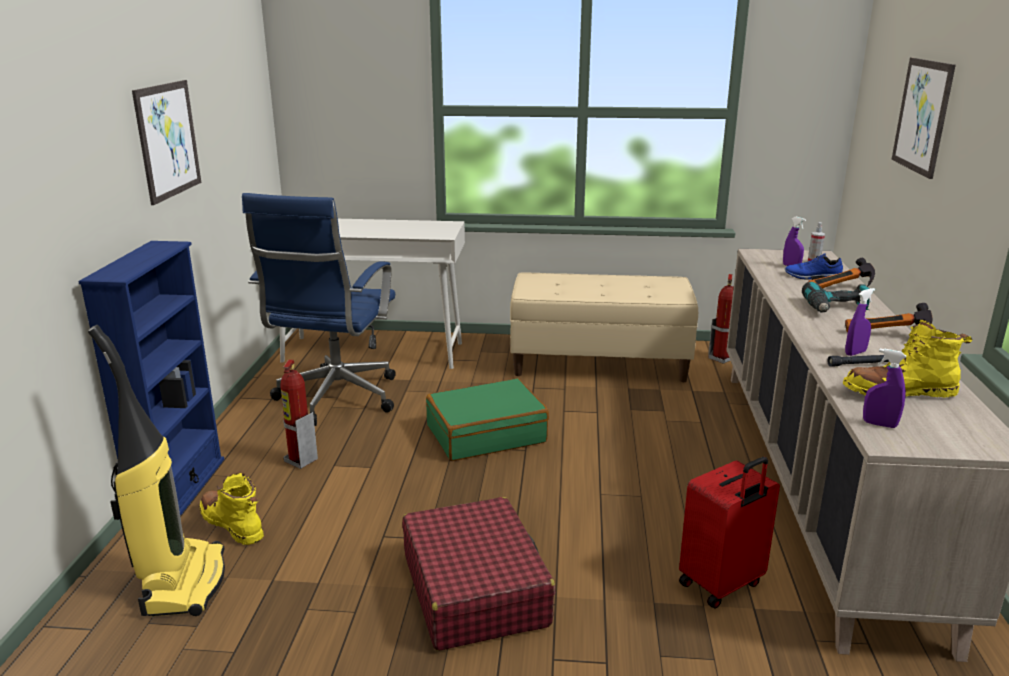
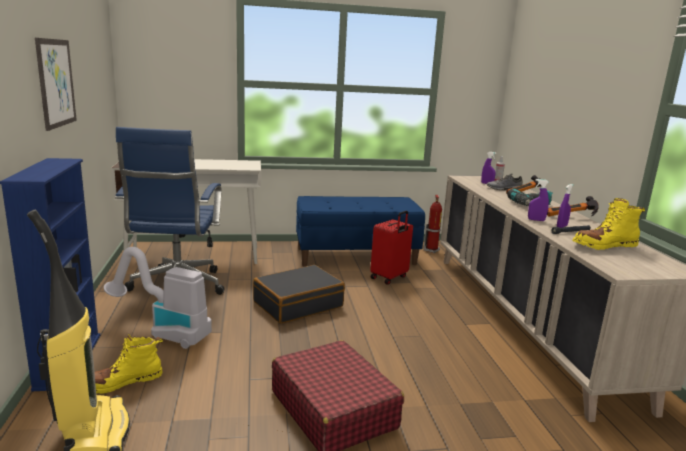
camera: 15 degrees left, 5 degrees down
yellow boot [200,473,264,545] -> yellow boot turned 60 degrees counterclockwise [95,333,163,394]
fire extinguisher [280,360,318,469] -> vacuum cleaner [104,247,212,349]
green suitcase [426,378,549,461] -> black suitcase [253,265,345,324]
beige bench [510,273,698,382] -> blue bench [296,196,425,267]
red suitcase [679,457,780,609] -> red suitcase moved to [370,211,413,285]
blue shoe [785,253,843,280] -> grey shoe [487,174,523,190]
purple spray bottle [863,349,906,428] -> purple spray bottle moved to [528,179,549,221]
picture [891,58,956,179] -> none

